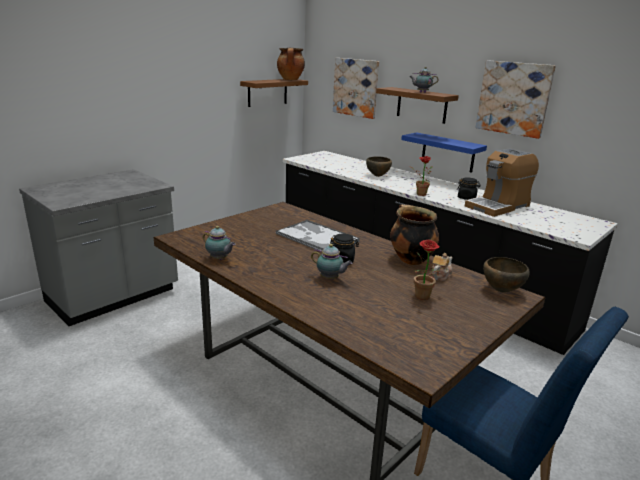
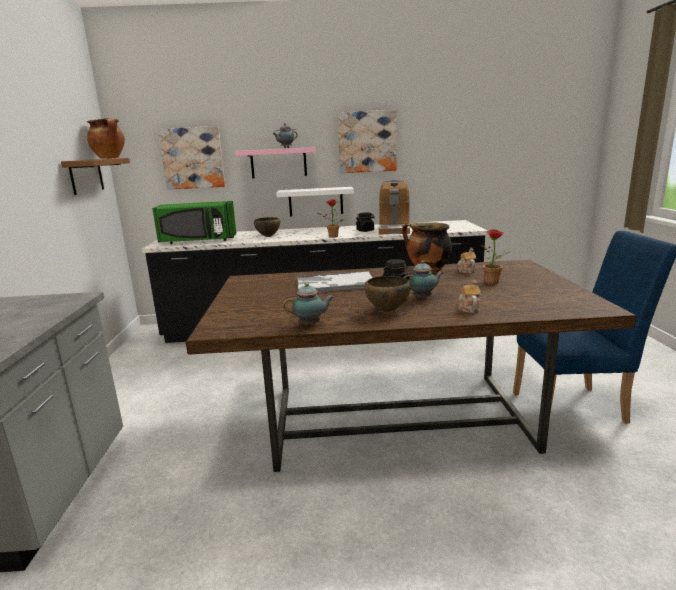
camera: 45 degrees left, 5 degrees down
brown shelf [376,87,459,124] -> pink shelf [235,147,316,178]
blue shelf [401,132,487,173] -> white shelf [276,187,354,216]
brown bowl [483,257,530,293] -> brown bowl moved to [365,276,411,312]
none -> green microwave [152,201,236,244]
none -> teapot [458,280,481,313]

